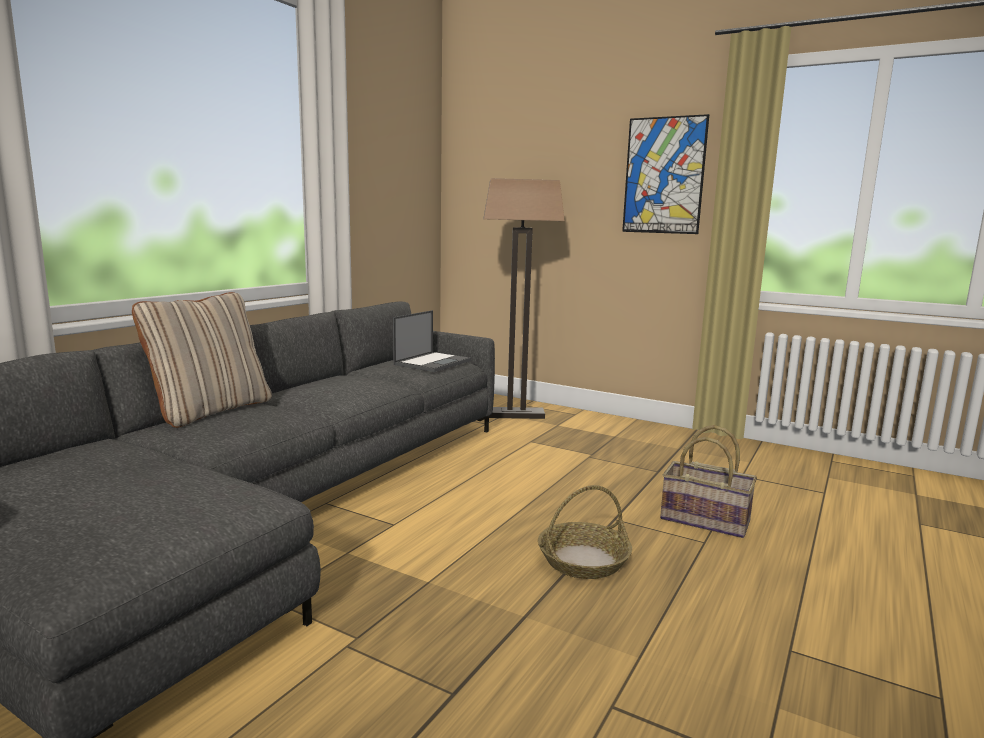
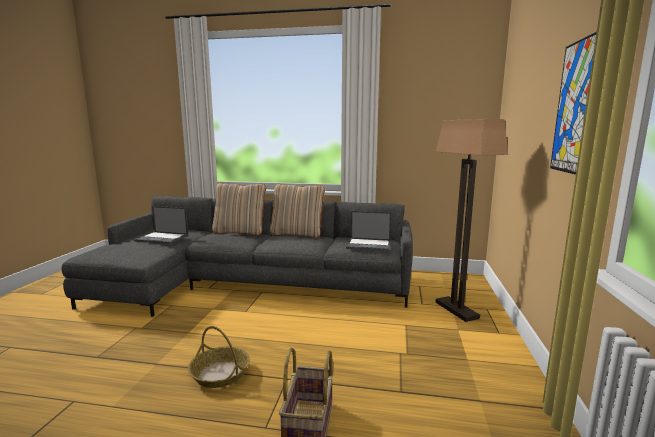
camera: 70 degrees right, 0 degrees up
none -> laptop [134,206,188,244]
none -> beige pillow [270,184,325,238]

